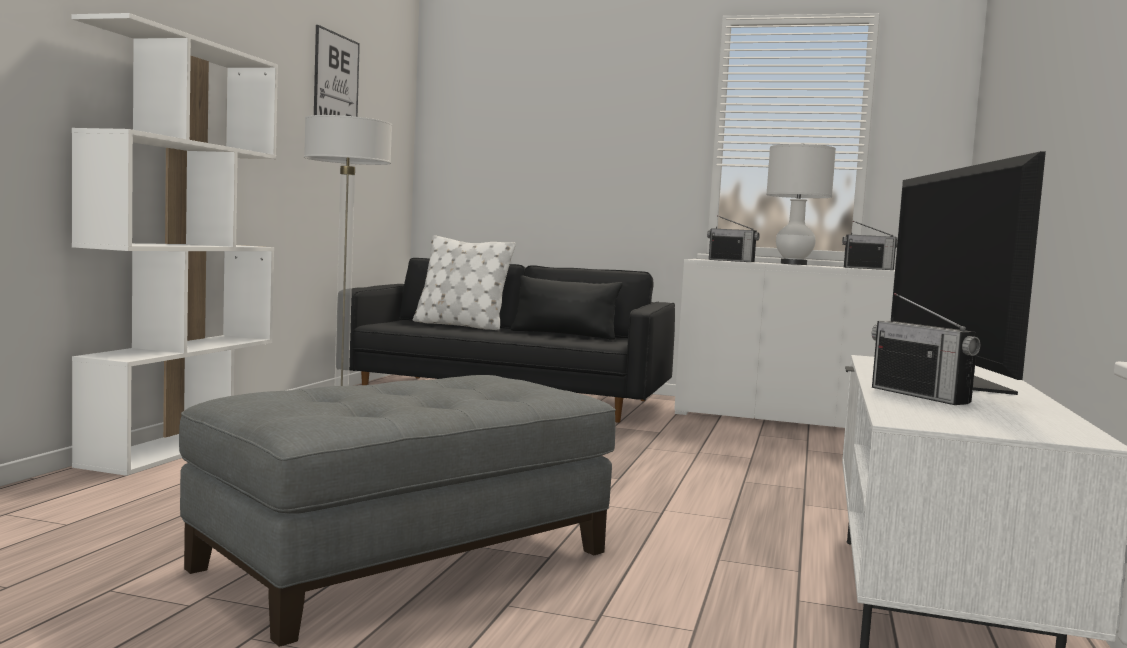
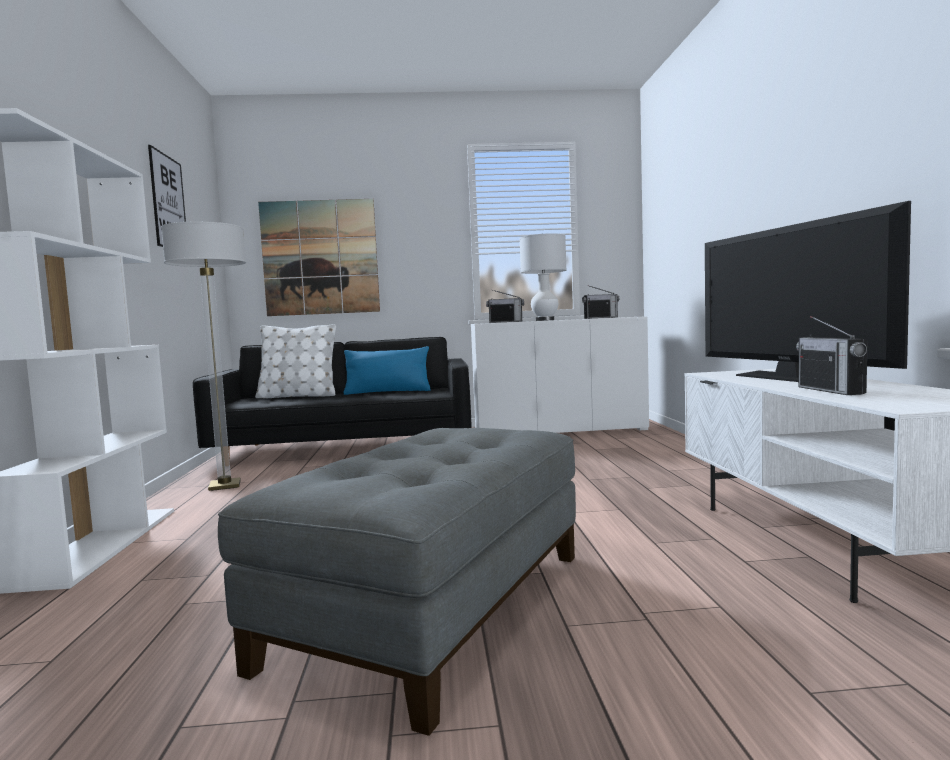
camera: 20 degrees left, 0 degrees up
black pillow [511,275,623,340] -> blue pillow [343,346,431,395]
radio [872,293,981,405] -> radio turned 45 degrees clockwise [796,316,867,395]
none -> picture [258,199,380,316]

